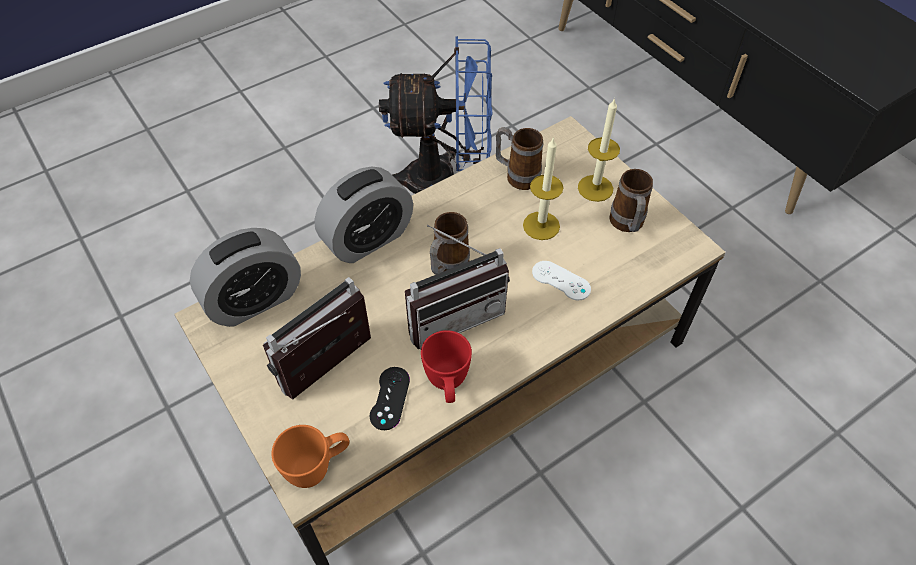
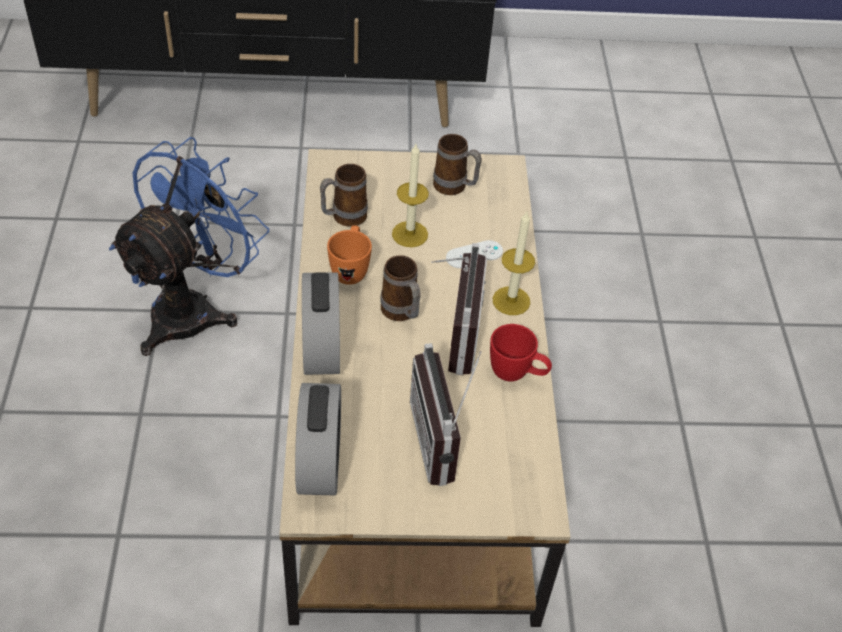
camera: 60 degrees left, 5 degrees down
orange mug [272,425,349,488] -> orange mug moved to [327,225,372,285]
black game controller [370,367,410,430] -> none
candle [578,98,620,202] -> candle moved to [493,212,535,315]

